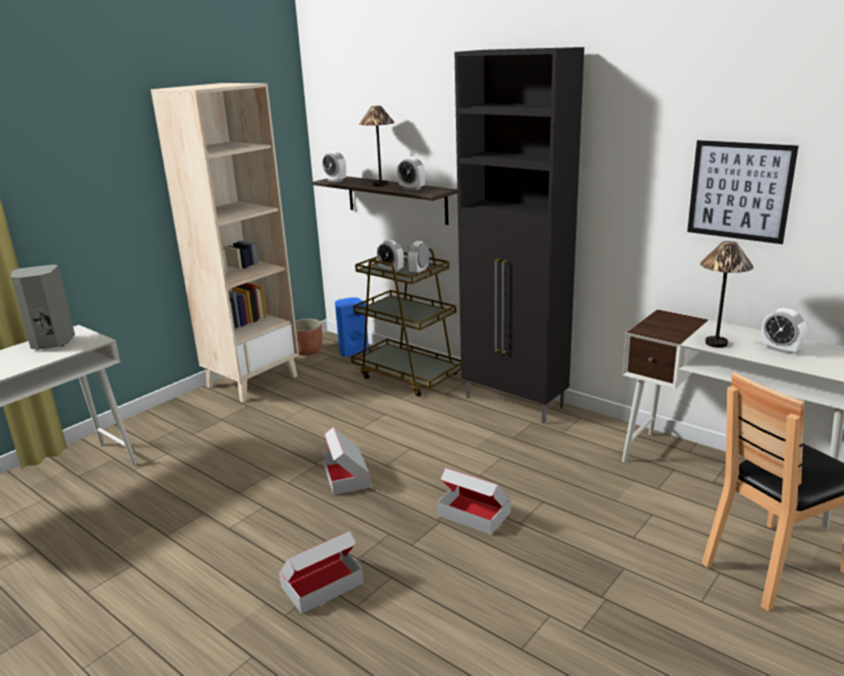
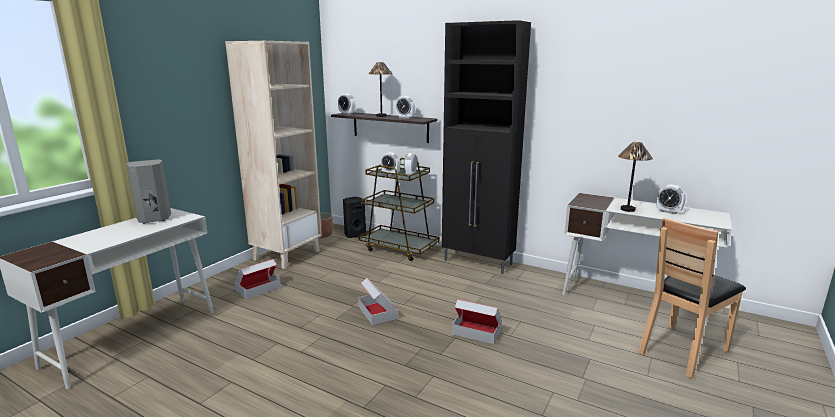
camera: 10 degrees left, 5 degrees down
cardboard box [279,531,364,614] -> cardboard box moved to [235,259,281,299]
blue speaker [335,297,369,357] -> black speaker [343,197,366,238]
picture [687,140,798,244] -> none

